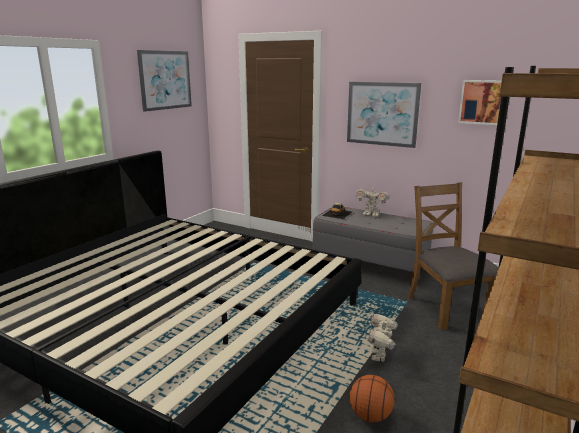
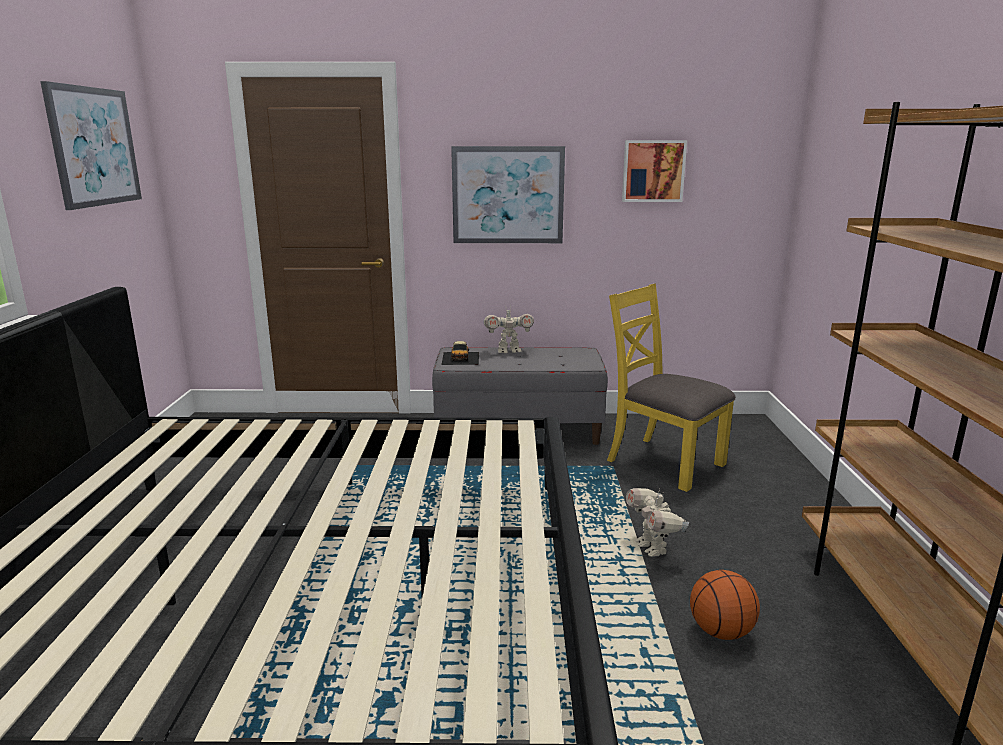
camera: 30 degrees left, 0 degrees up
brown chair [408,182,498,330] -> yellow chair [607,283,736,492]

